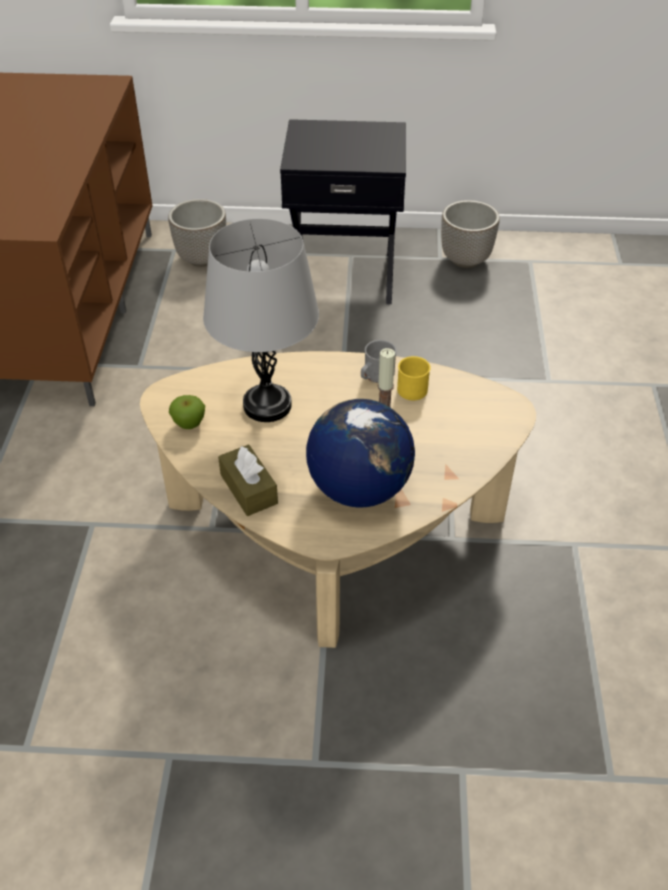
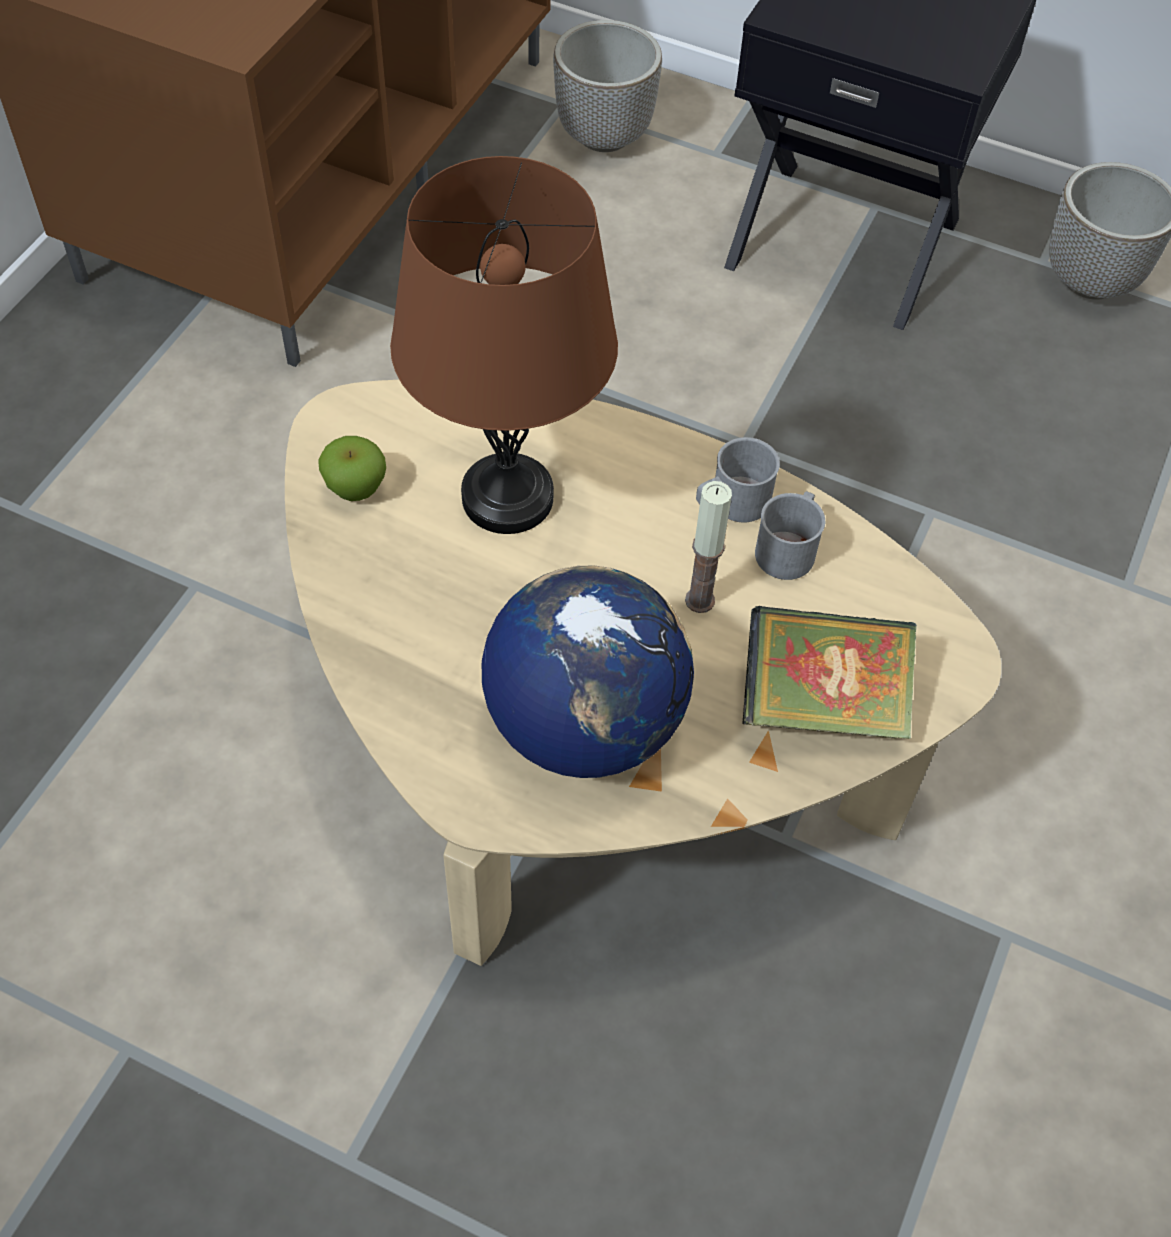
camera: 20 degrees right, 10 degrees up
grey table lamp [203,218,319,422] -> brown table lamp [390,156,618,534]
brown tissue box [218,445,278,516] -> none
yellow mug [397,356,431,401] -> grey mug [755,491,825,580]
none -> book [742,606,917,739]

